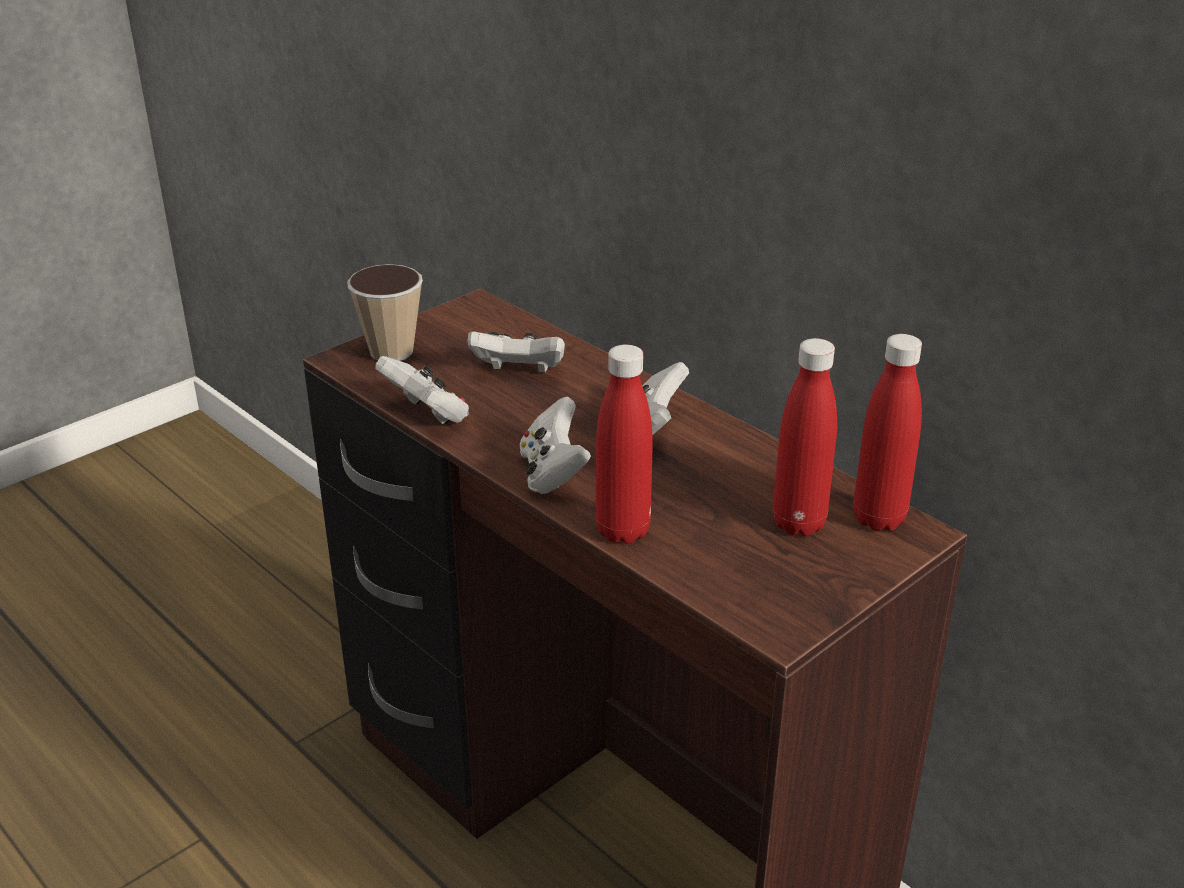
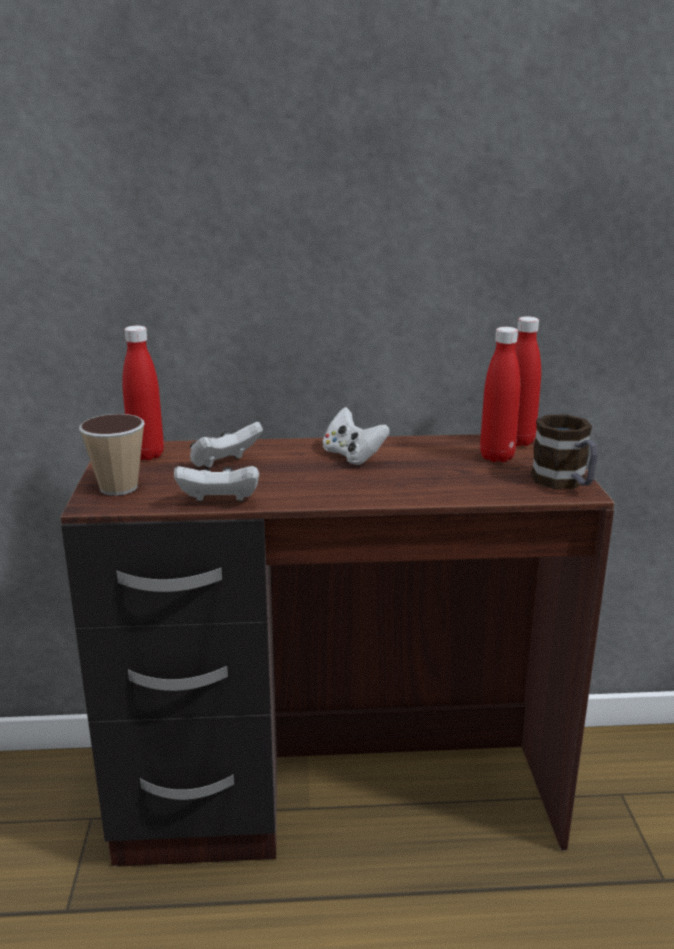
camera: 50 degrees left, 10 degrees down
white game controller [520,397,591,494] -> none
red bottle [595,344,653,544] -> red bottle moved to [122,326,164,460]
none -> mug [531,415,598,489]

